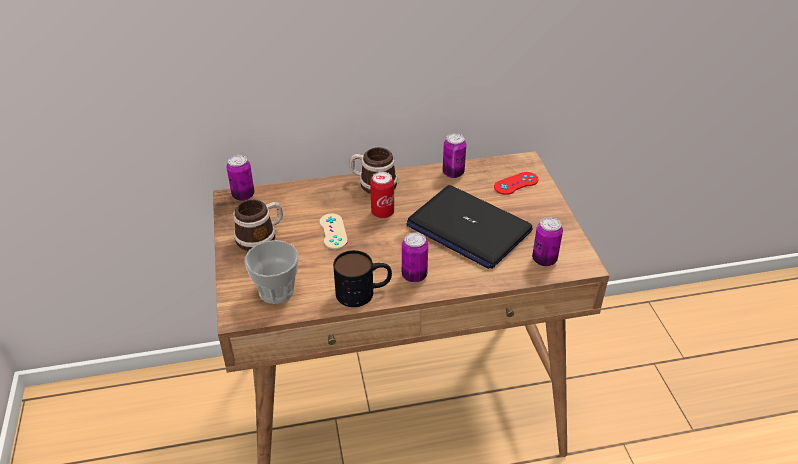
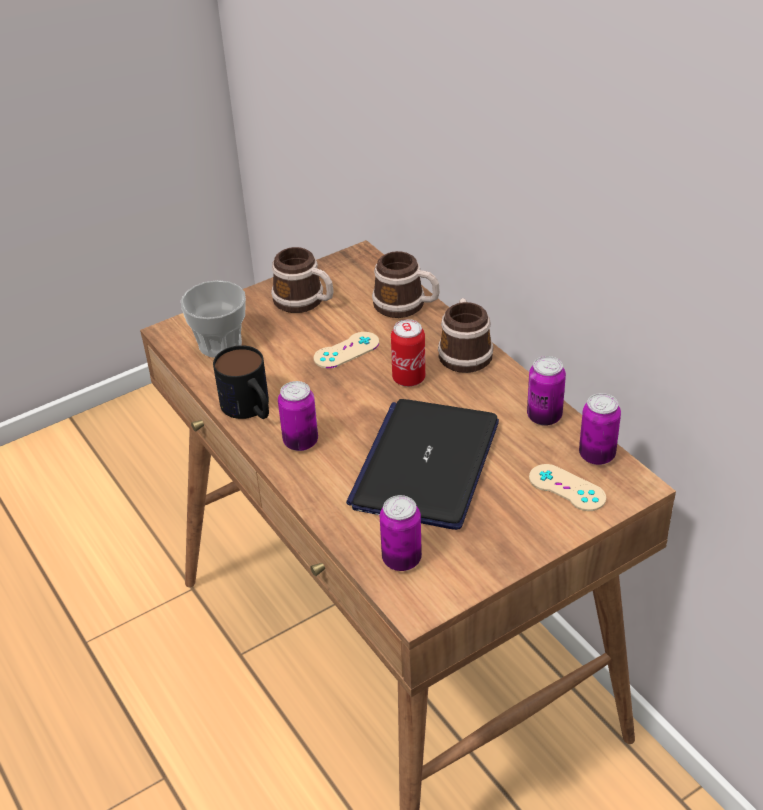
camera: 70 degrees right, 0 degrees up
can [227,155,255,201] -> can moved to [579,393,621,465]
red game controller [494,172,538,195] -> beige game controller [529,464,606,511]
none -> mug [372,251,440,318]

